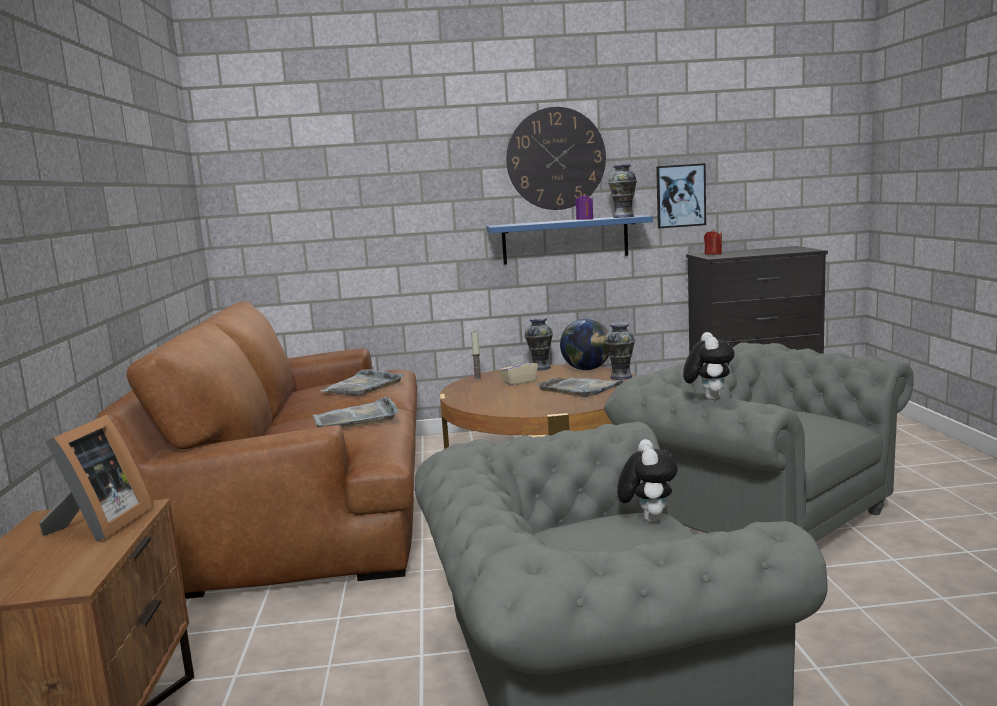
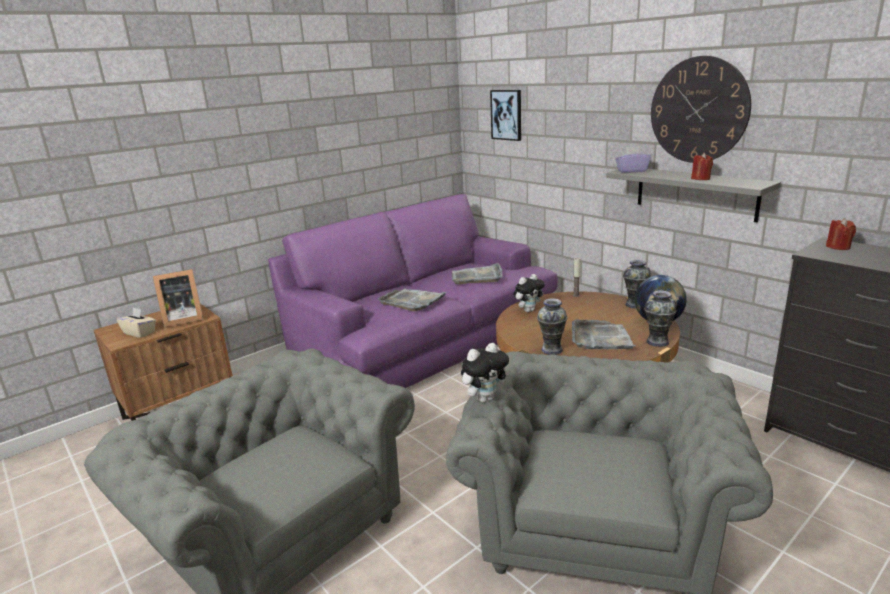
camera: 55 degrees right, 10 degrees up
brown sofa [97,301,417,599] -> purple sofa [268,194,558,388]
blue shelf [486,215,653,265] -> grey shelf [606,169,781,223]
beige tissue box [499,355,538,386] -> beige tissue box moved to [117,308,156,338]
purple candle [575,194,593,220] -> red candle [691,153,713,180]
vase [608,164,637,218] -> vase moved to [537,298,567,355]
plush toy [617,439,678,522] -> plush toy moved to [514,274,545,312]
picture [656,163,706,228] -> picture moved to [490,90,521,141]
none -> purple tissue box [616,146,651,173]

